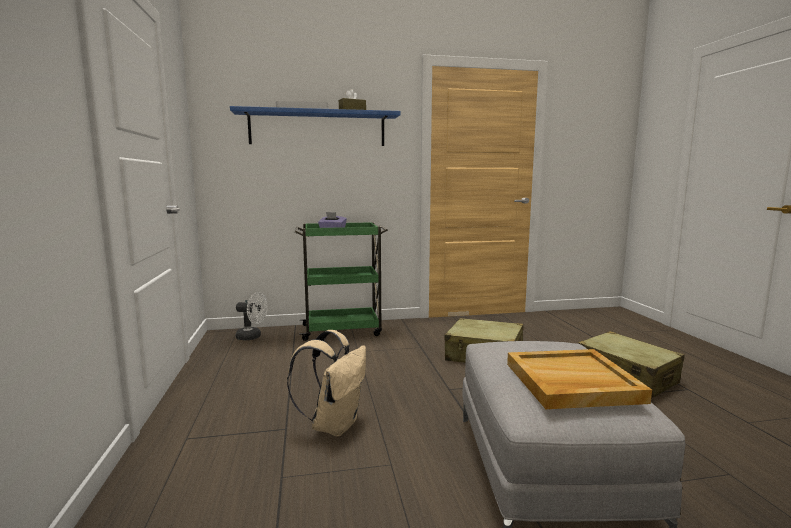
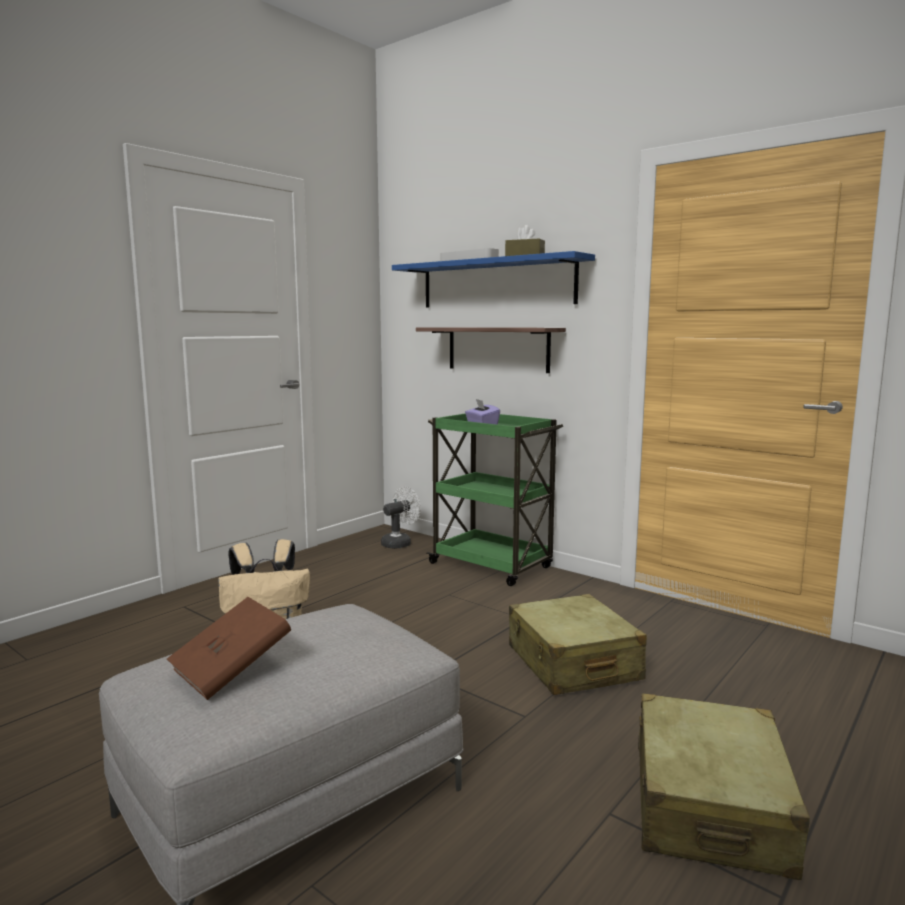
camera: 50 degrees right, 0 degrees up
white fan [236,292,268,340] -> white fan turned 105 degrees counterclockwise [381,487,421,549]
beige tray [507,349,652,409] -> brown book [167,597,291,700]
none -> shelf [416,327,566,373]

